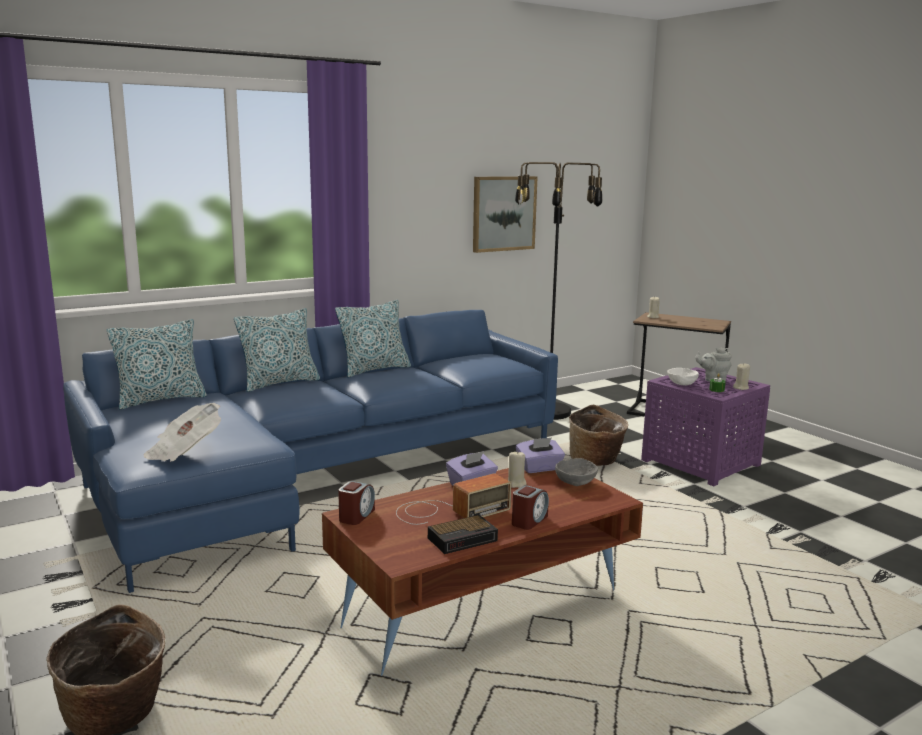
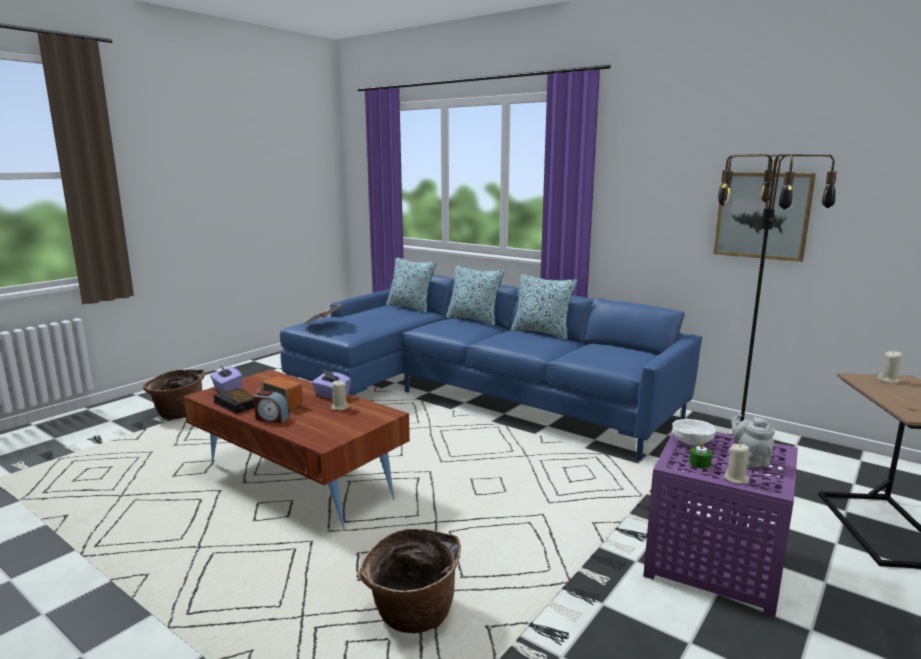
camera: 70 degrees right, 0 degrees up
alarm clock [338,481,375,525] -> none
purple tissue box [516,437,565,473] -> purple tissue box moved to [210,364,243,393]
grey bowl [555,458,598,486] -> none
basket [569,405,628,466] -> basket moved to [359,529,461,633]

